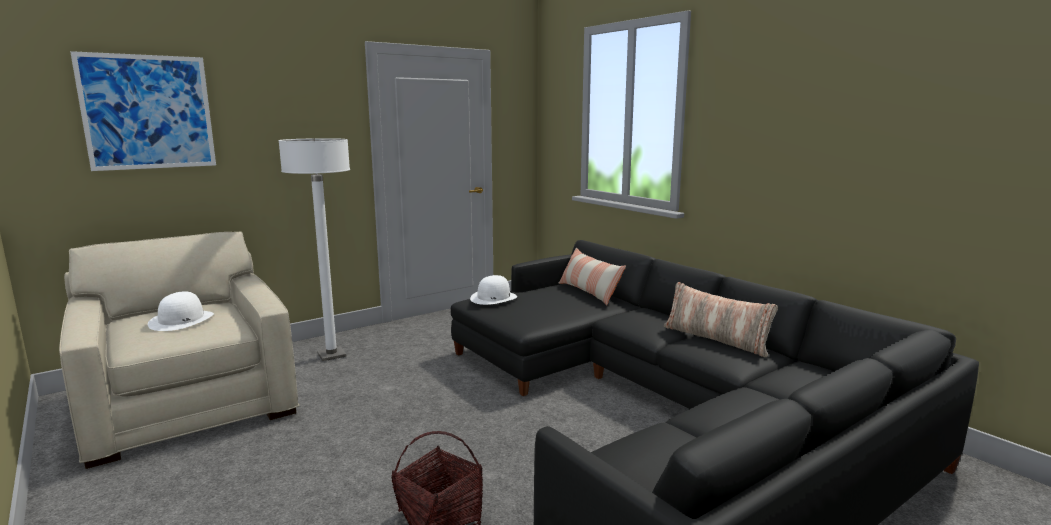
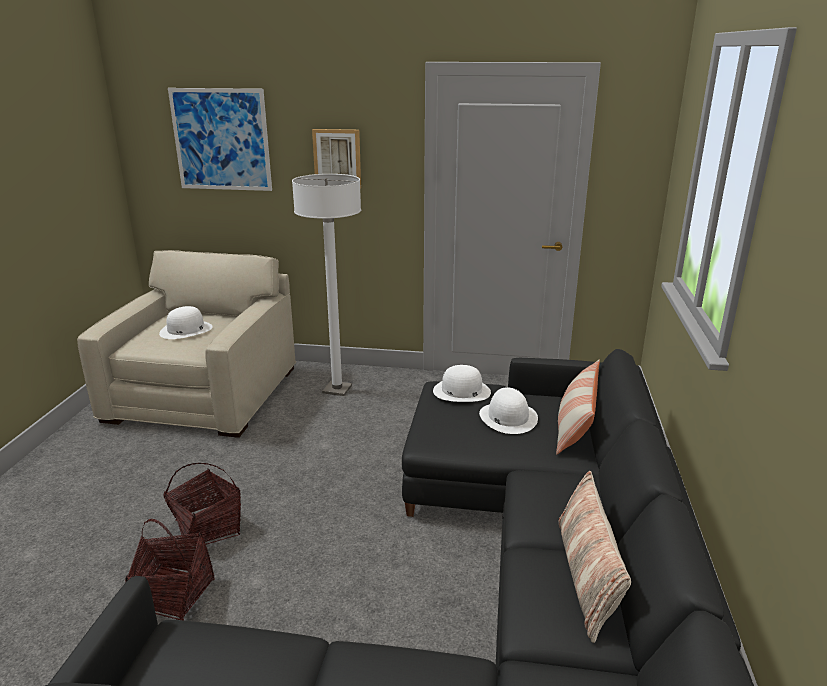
camera: 45 degrees right, 10 degrees up
none -> basket [163,463,241,547]
none -> picture [312,129,361,189]
none -> white hat [479,387,538,434]

